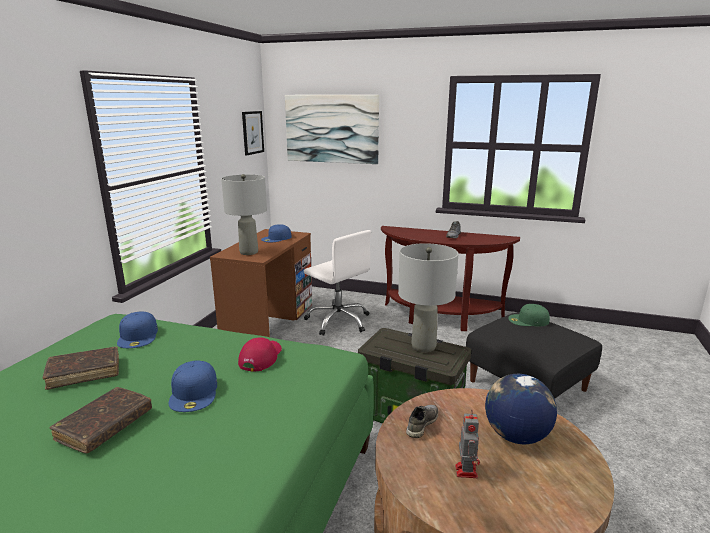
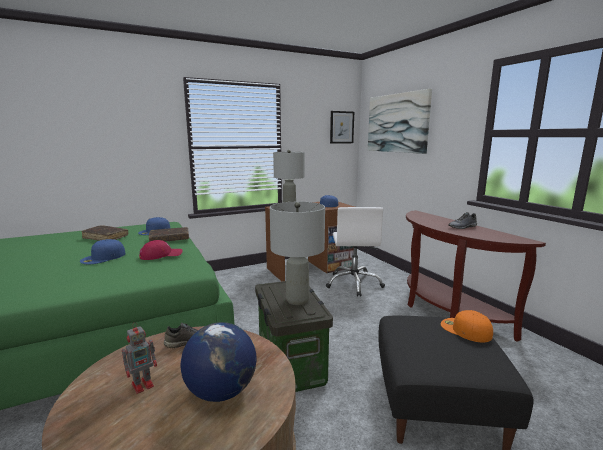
camera: 45 degrees right, 5 degrees down
brown book [50,387,152,454] -> brown book moved to [149,227,189,242]
green cap [508,304,550,326] -> orange cap [441,310,493,343]

